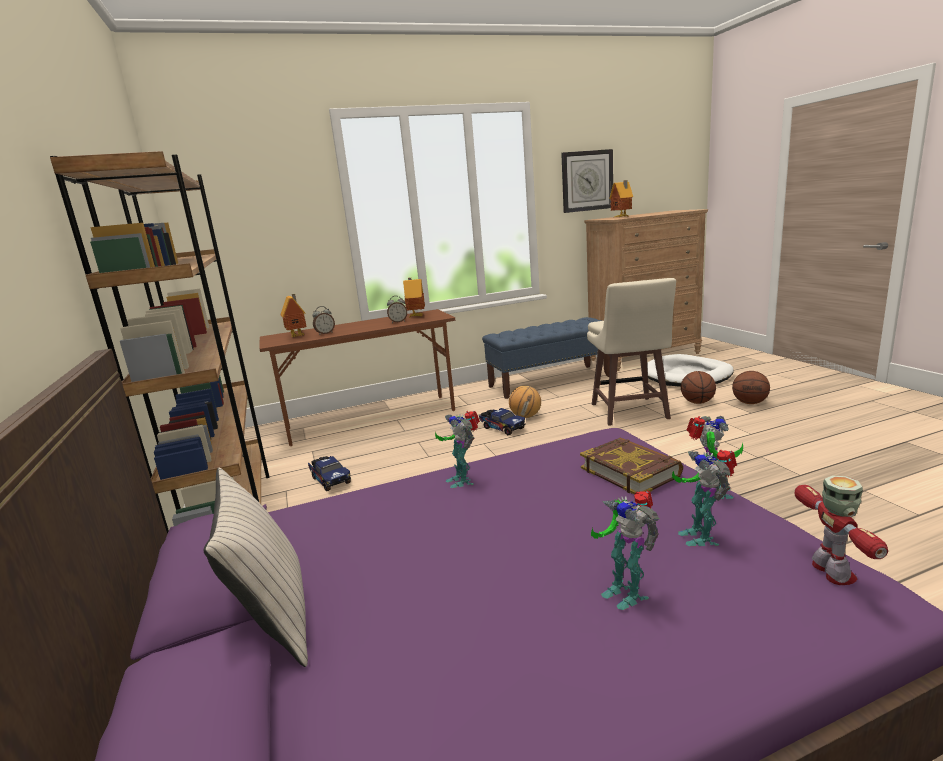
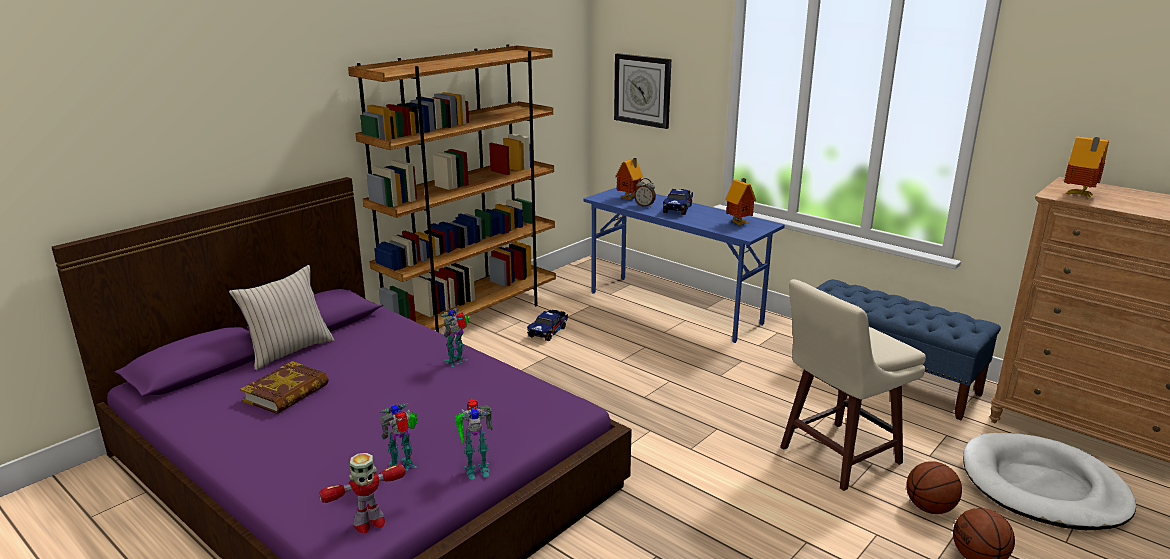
camera: 60 degrees right, 5 degrees up
brown desk [259,309,455,446] -> blue desk [583,187,785,343]
alarm clock [387,296,407,323] -> none
toy truck [479,408,526,435] -> toy truck moved to [663,189,693,215]
basketball [509,386,541,418] -> none
wall clock [561,149,613,213] -> wall clock moved to [614,53,671,129]
book [580,437,683,495] -> book moved to [240,361,329,414]
toy robot [591,490,659,610] -> none

